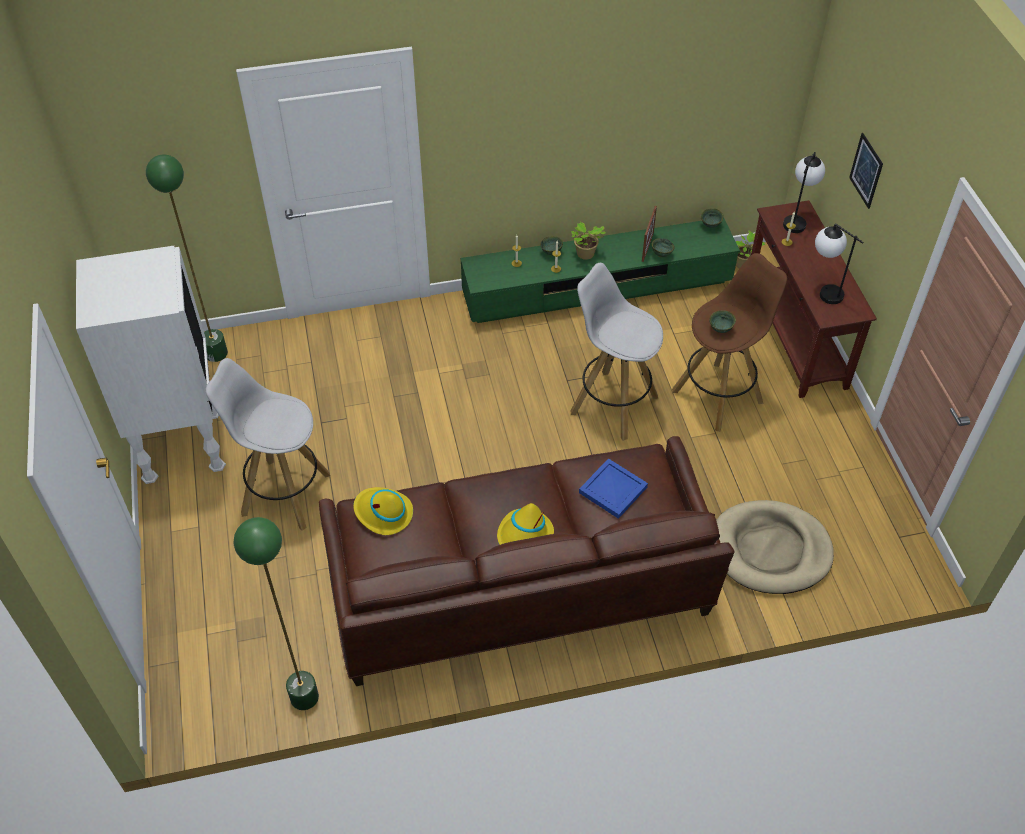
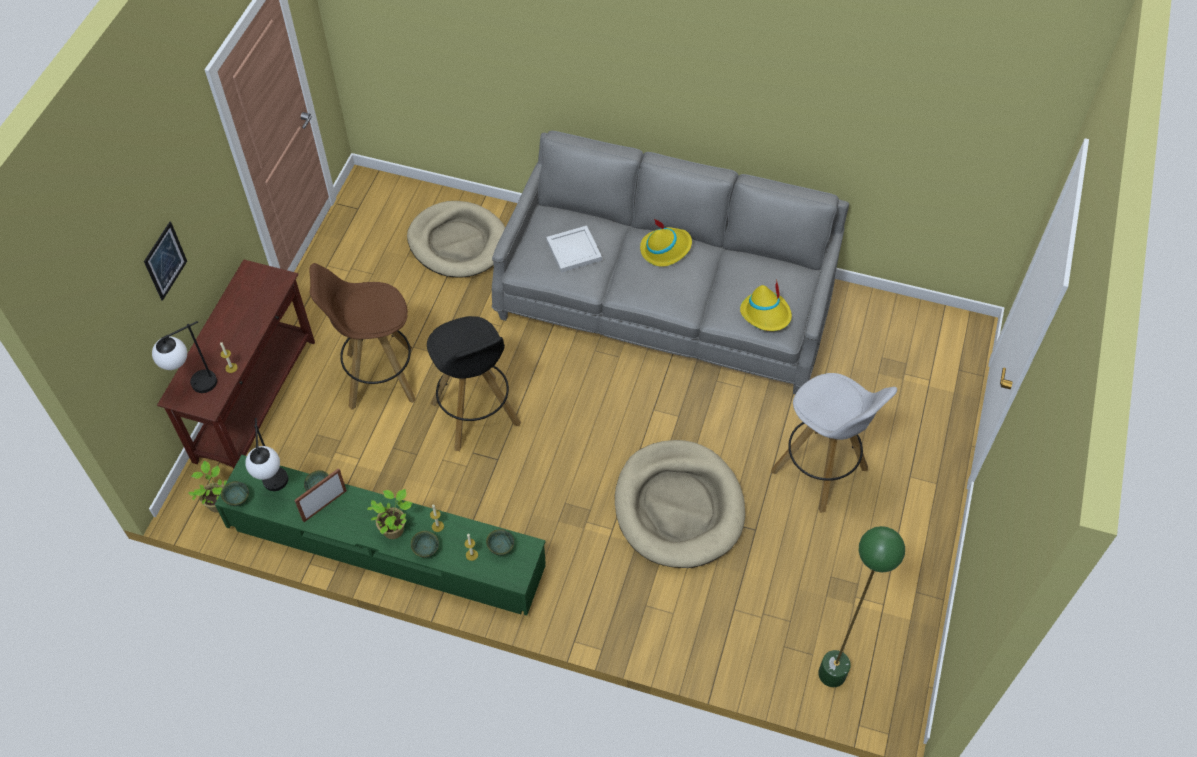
camera: 150 degrees left, 5 degrees up
white cabinet [76,246,226,484] -> none
green floor lamp [233,517,319,710] -> none
brown sofa [319,436,734,686] -> grey sofa [492,131,849,394]
white stool [571,263,663,441] -> black stool [427,316,521,451]
blue tray [579,458,648,519] -> white tray [546,226,602,273]
green bowl [709,310,736,333] -> green bowl moved to [486,529,514,556]
table lamp [815,223,864,304] -> table lamp moved to [245,418,288,491]
none -> beige dog bed [615,440,745,568]

